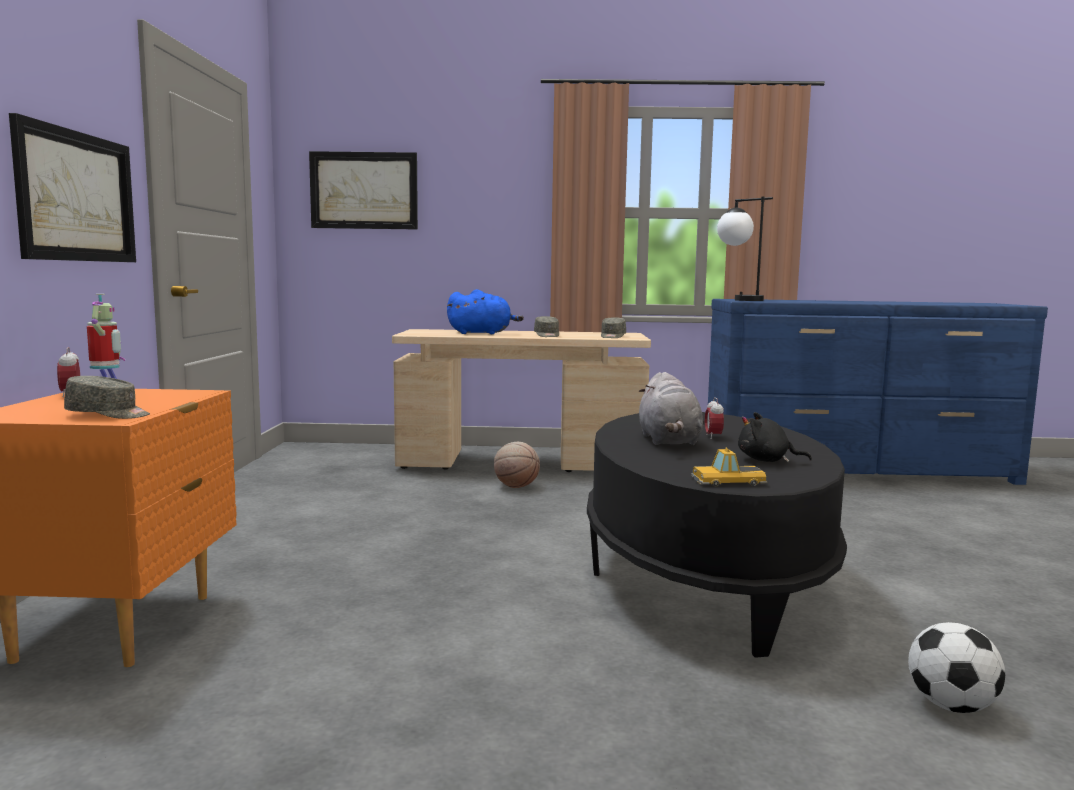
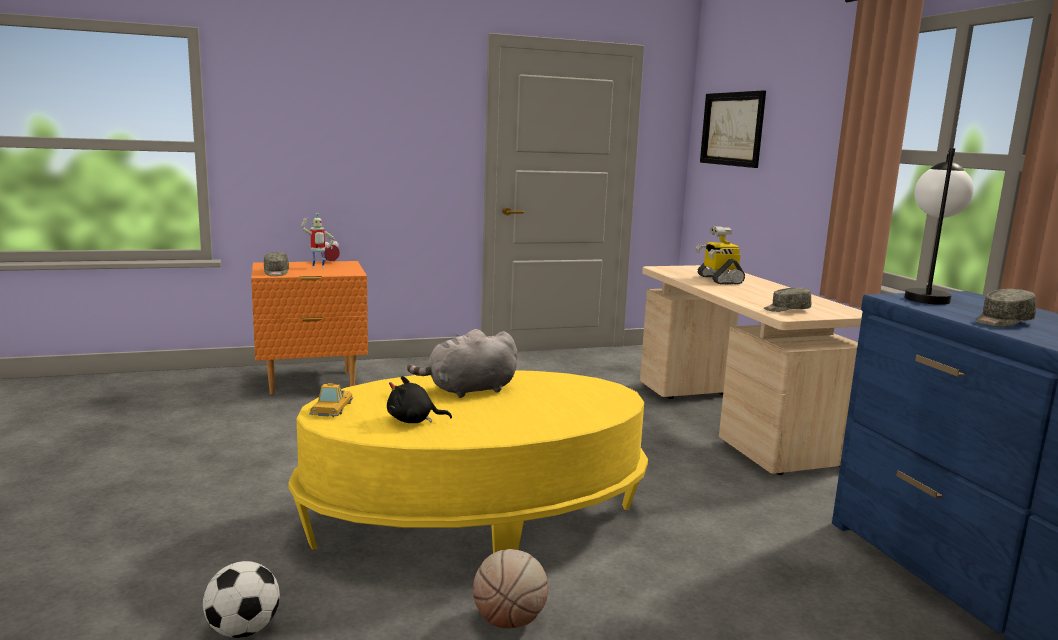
camera: 70 degrees right, 5 degrees up
picture [9,113,136,262] -> none
blue plush toy [447,289,524,334] -> toy robot [696,226,745,284]
basketball [494,442,540,488] -> basketball moved to [473,549,548,628]
grey cap [534,316,559,337] -> grey cap moved to [976,289,1036,327]
black coffee table [587,412,847,658] -> yellow coffee table [288,370,648,553]
toy car [691,448,767,487] -> toy car turned 150 degrees counterclockwise [309,383,353,417]
alarm clock [705,397,724,439] -> none
black plush toy [738,412,812,462] -> black plush toy turned 90 degrees counterclockwise [387,376,452,423]

